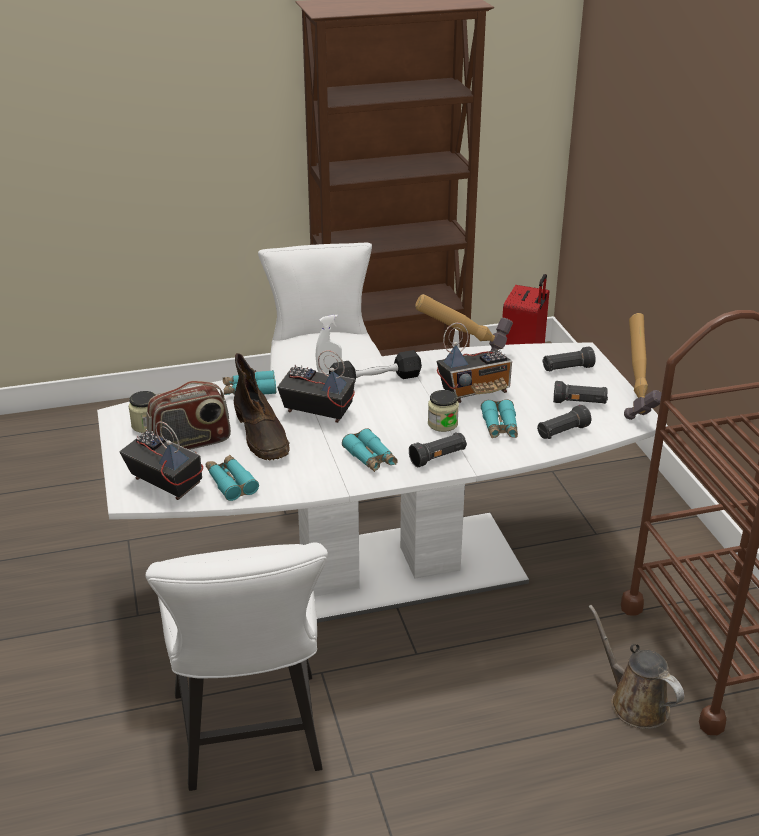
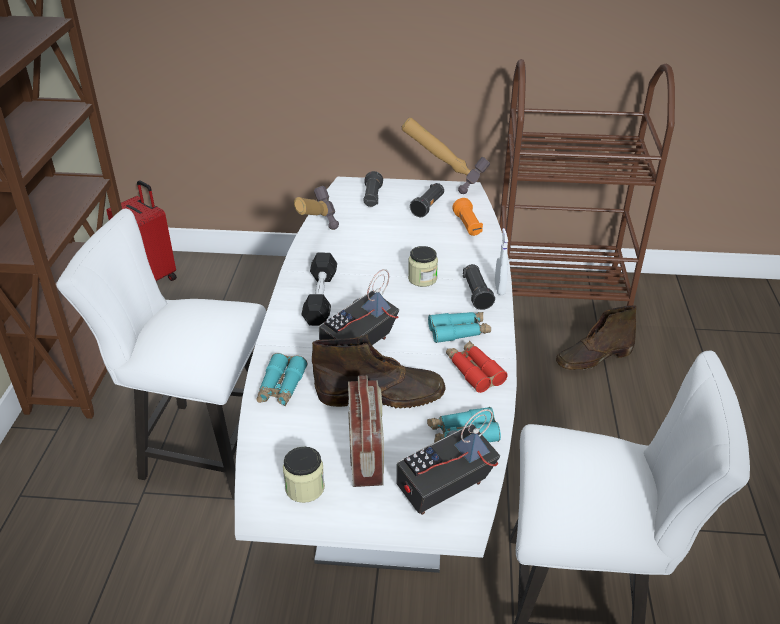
camera: 70 degrees left, 5 degrees up
white spray bottle [316,315,342,373] -> white spray bottle moved to [495,228,508,295]
radio [437,323,512,403] -> none
turquoise binoculars [481,399,518,438] -> none
black flashlight [537,405,591,439] -> orange flashlight [452,198,483,236]
brown watering can [588,605,684,729] -> brown boot [556,305,636,370]
none -> red binoculars [446,341,508,393]

